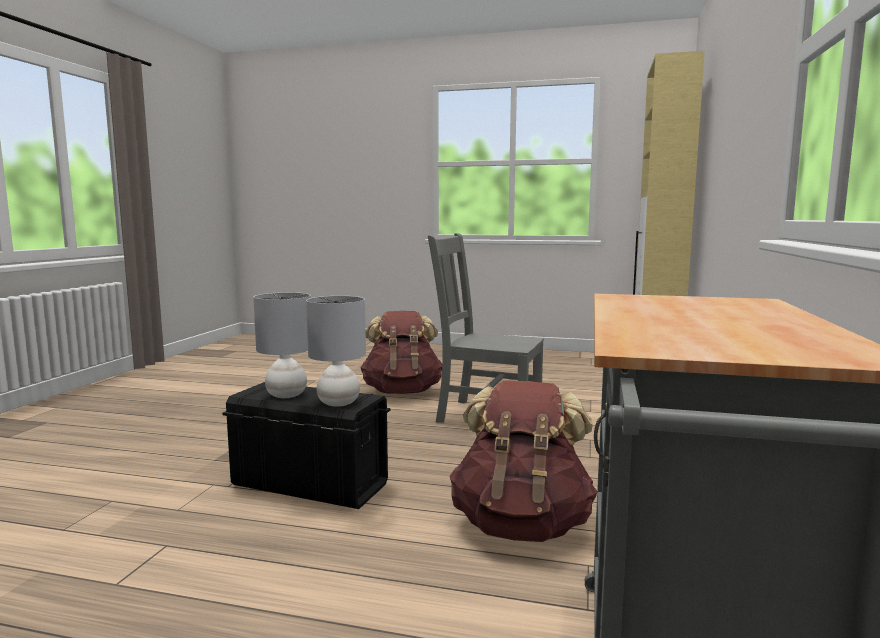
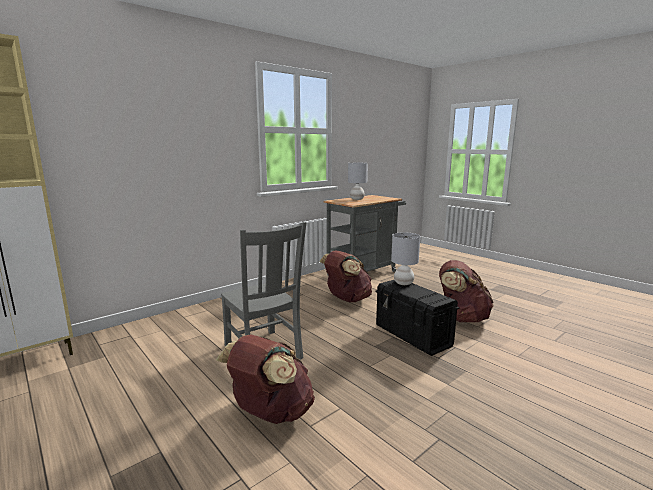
camera: 145 degrees left, 5 degrees up
grey table lamp [253,292,311,398] -> grey table lamp moved to [348,163,368,200]
none -> brown backpack [439,260,494,322]

